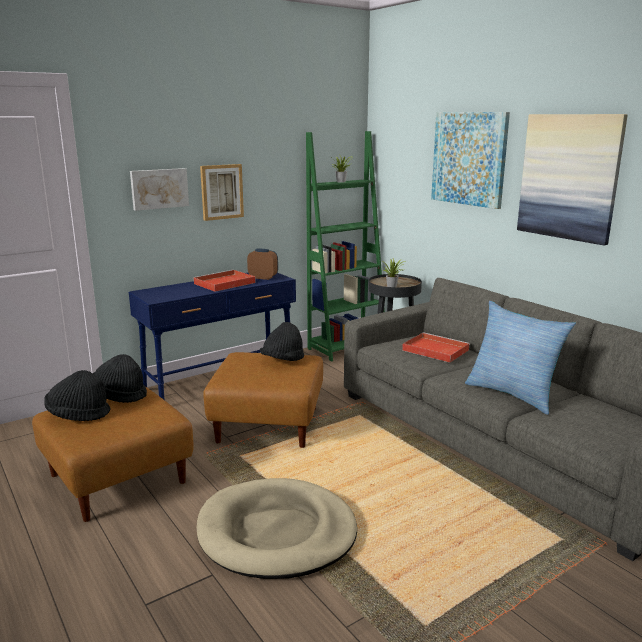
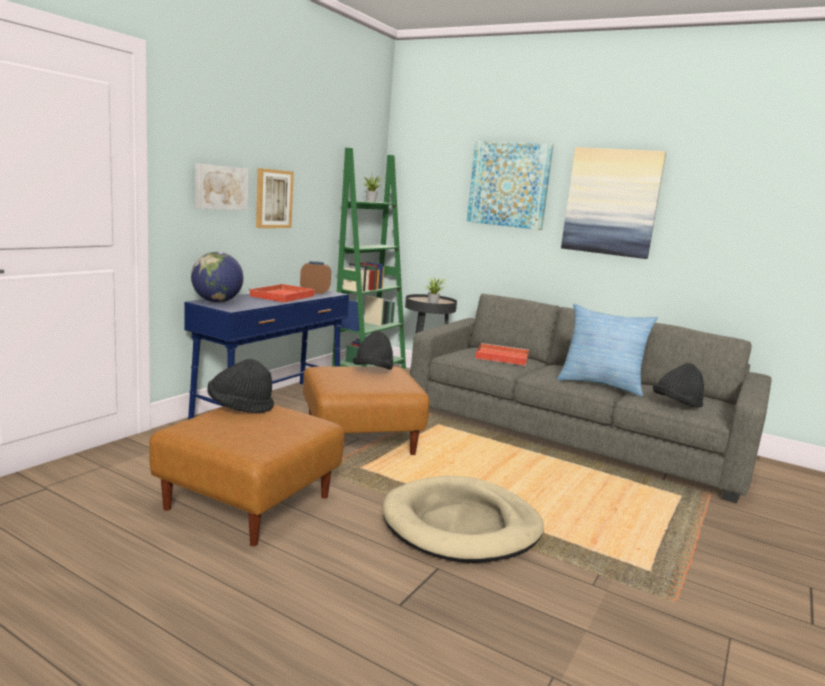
camera: 25 degrees left, 5 degrees down
black hat [44,370,110,421] -> black hat moved to [653,363,704,408]
none -> globe [191,252,243,302]

